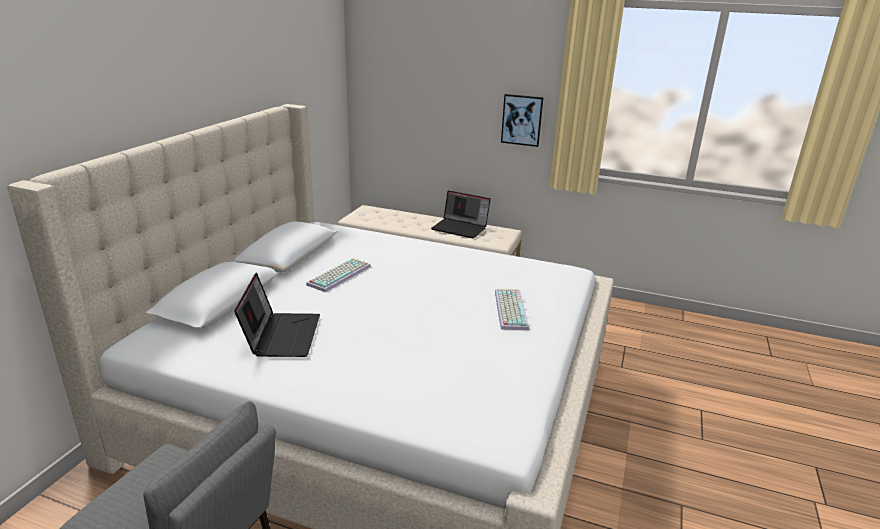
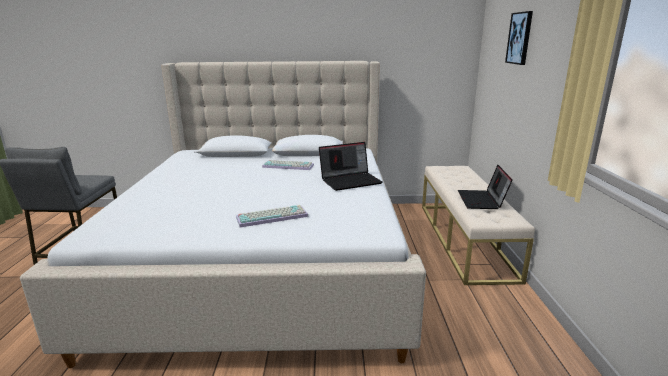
camera: 70 degrees right, 5 degrees down
laptop [234,273,320,357] -> laptop moved to [319,142,383,191]
picture [501,94,544,147] -> picture moved to [505,11,533,65]

